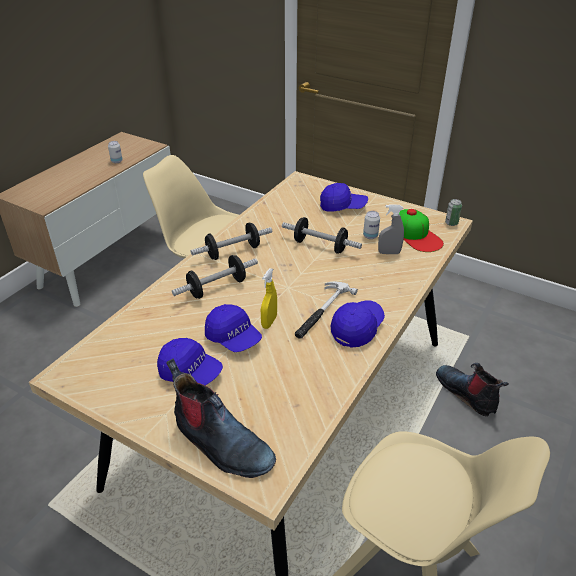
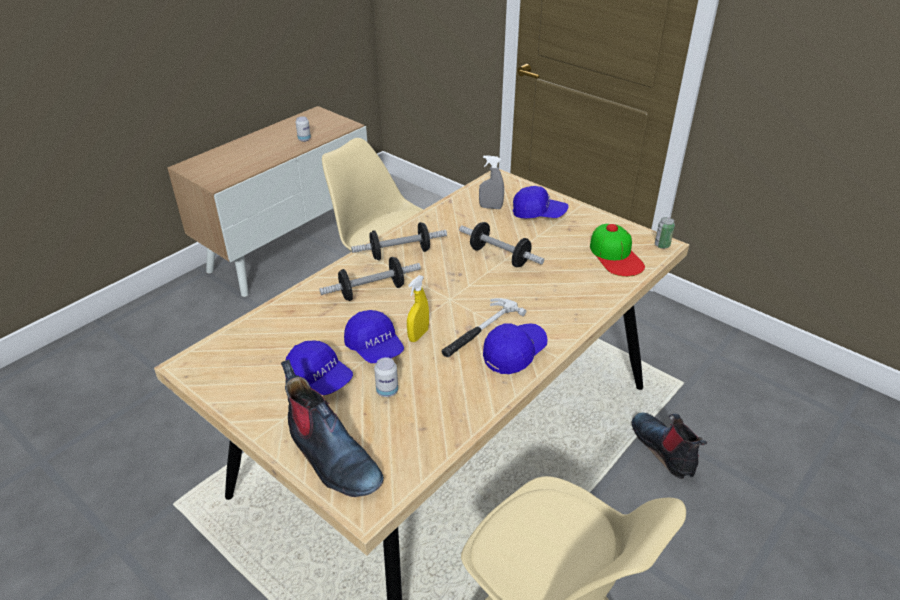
camera: 10 degrees right, 0 degrees up
can [363,211,380,239] -> can moved to [374,357,398,397]
grey spray bottle [378,204,404,254] -> grey spray bottle moved to [479,155,504,209]

